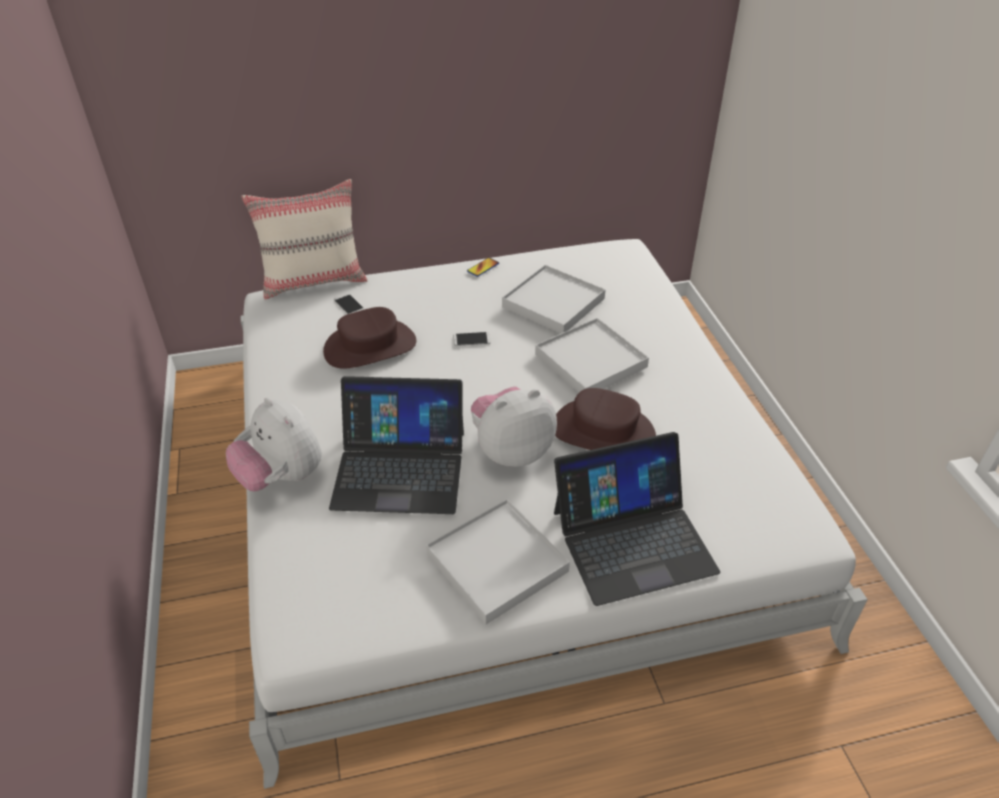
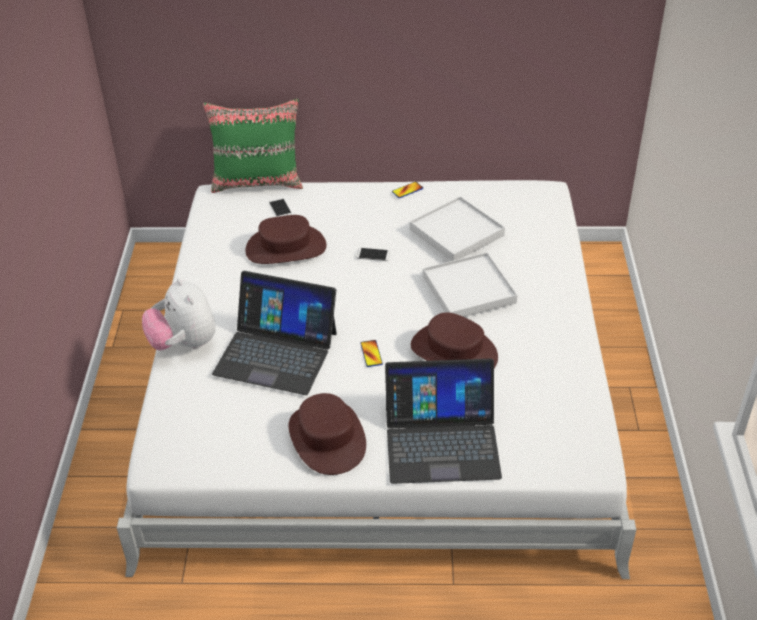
camera: 15 degrees right, 0 degrees up
beige pillow [241,179,368,299] -> green pillow [203,99,303,193]
white tray [426,499,570,624] -> brown hat [289,393,366,475]
plush toy [471,386,557,467] -> phone [360,340,383,367]

